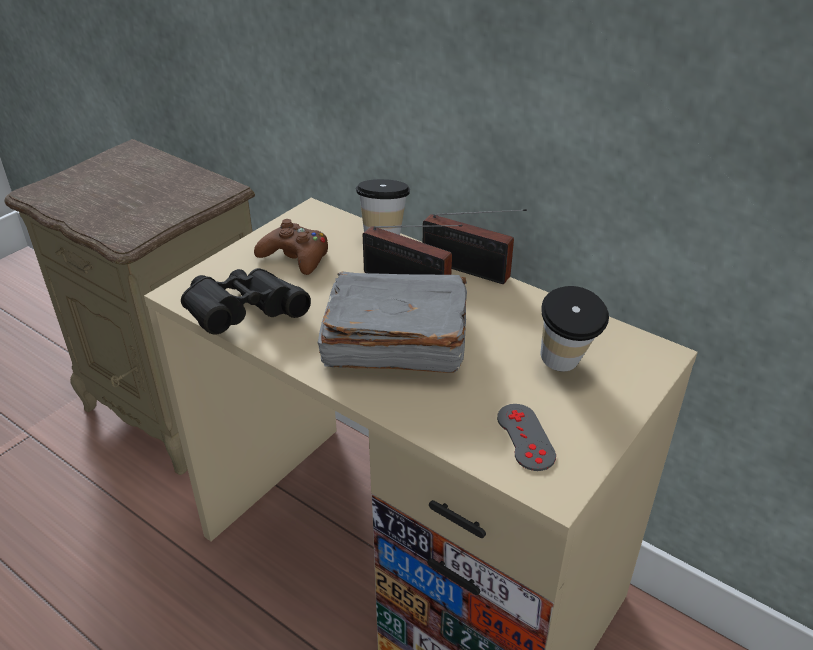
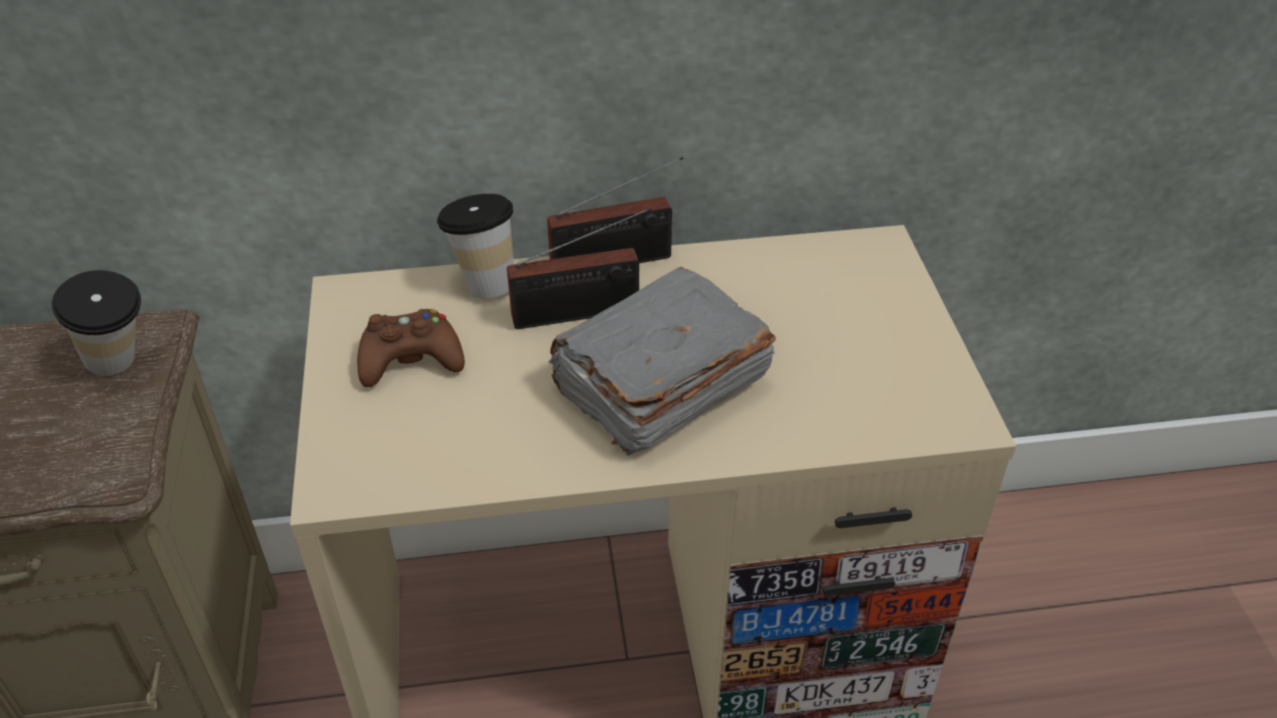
camera: 45 degrees left, 5 degrees up
black binoculars [181,268,311,335] -> none
grey game controller [497,404,556,471] -> none
cup [540,286,609,372] -> cup moved to [52,270,141,376]

